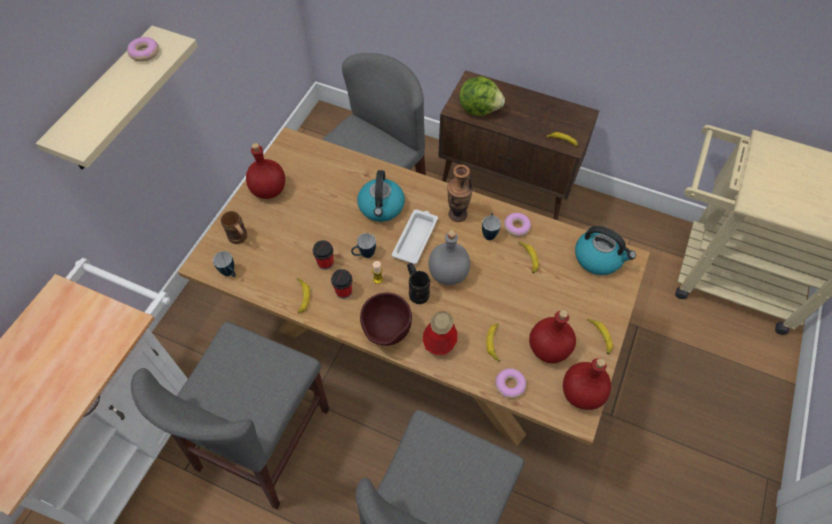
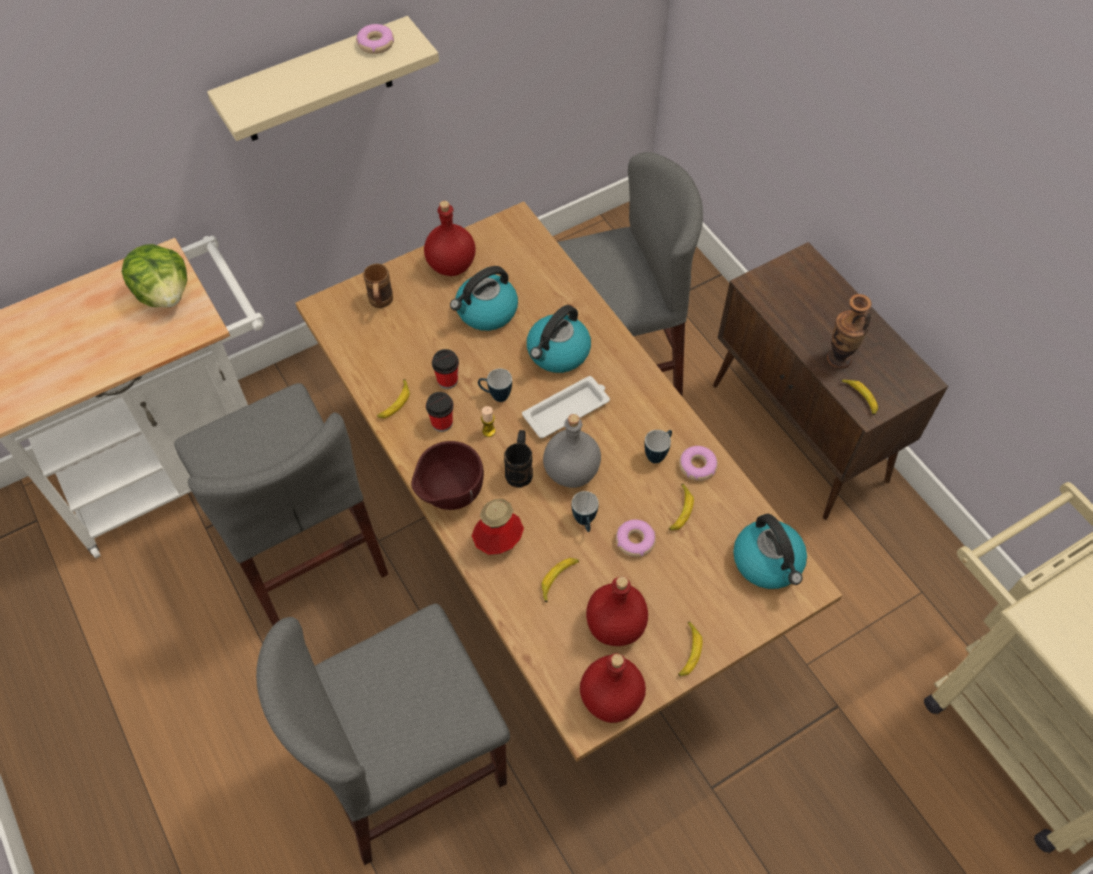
camera: 35 degrees right, 0 degrees up
grey chair [131,322,329,510] -> grey chair turned 90 degrees counterclockwise [174,383,388,626]
mug [213,251,236,277] -> mug moved to [572,491,599,532]
vase [447,164,473,222] -> vase moved to [827,294,872,369]
lettuce [459,76,505,116] -> lettuce moved to [122,244,187,308]
donut [495,368,526,399] -> donut moved to [616,519,656,557]
none -> kettle [450,266,518,331]

